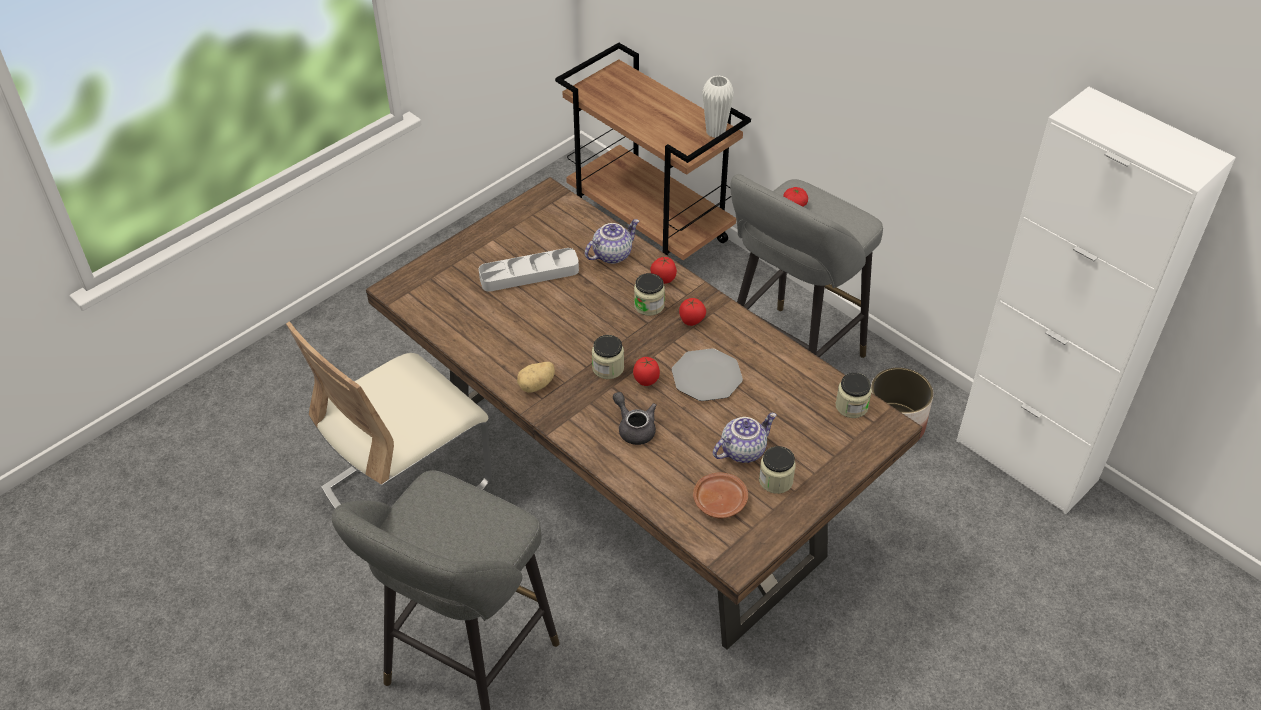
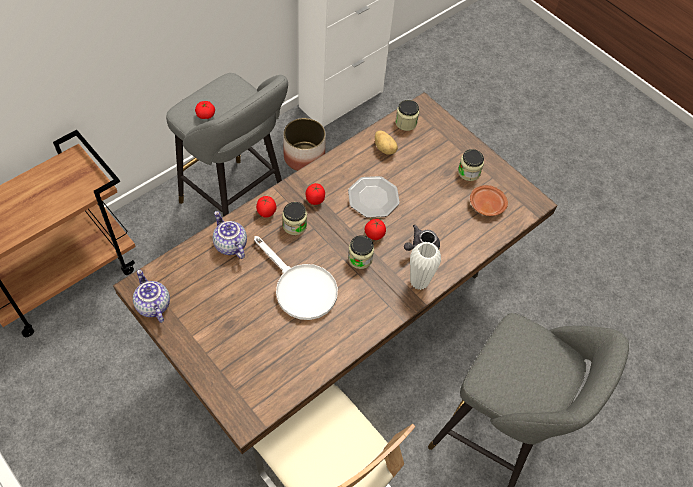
camera: 90 degrees left, 10 degrees up
grey tray [479,248,579,292] -> none
potato [517,362,555,392] -> potato moved to [375,131,398,155]
white vase [702,75,734,138] -> white vase moved to [410,242,441,290]
teapot [713,413,777,463] -> teapot moved to [133,270,170,323]
none -> white frying pan [254,236,338,320]

